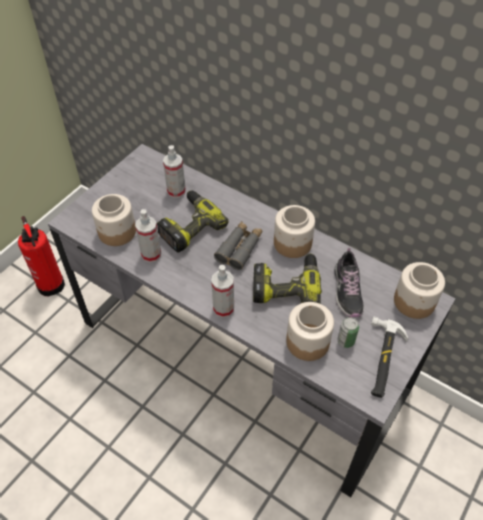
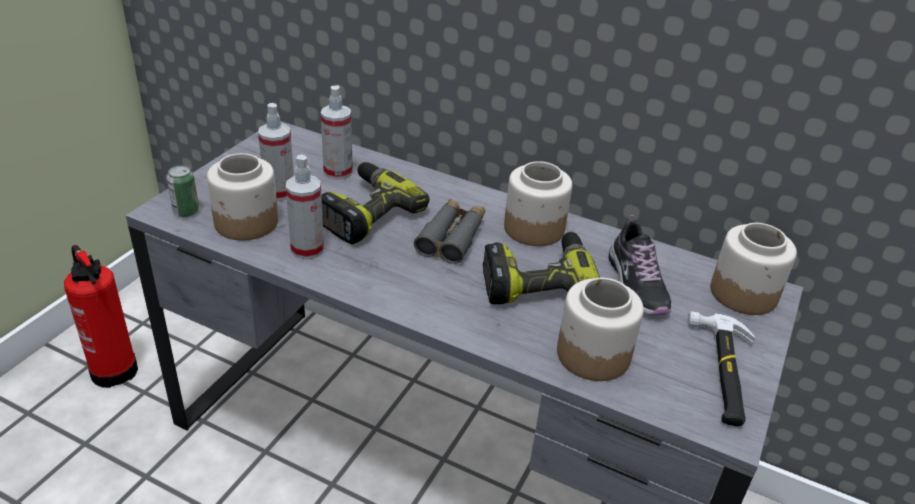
camera: 10 degrees left, 15 degrees down
spray bottle [211,265,234,318] -> spray bottle moved to [258,103,294,201]
can [338,317,359,348] -> can moved to [167,165,199,217]

